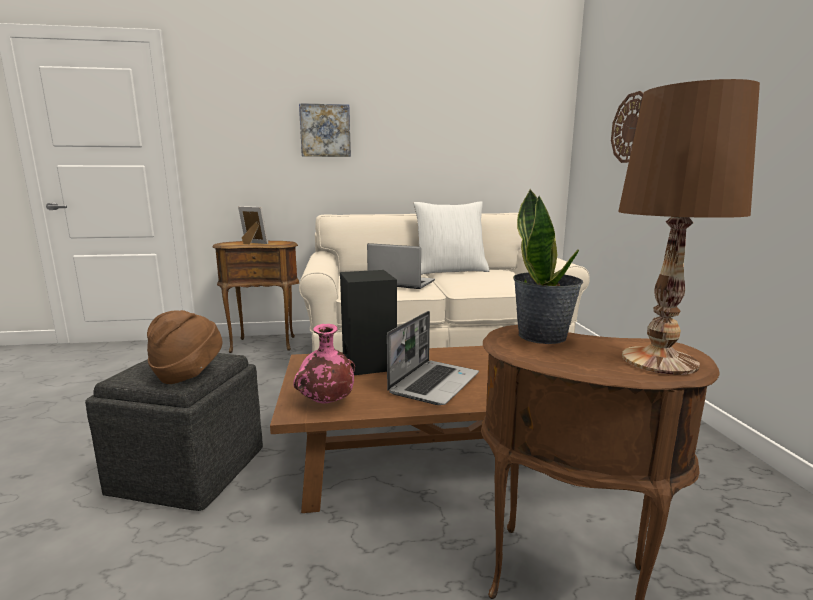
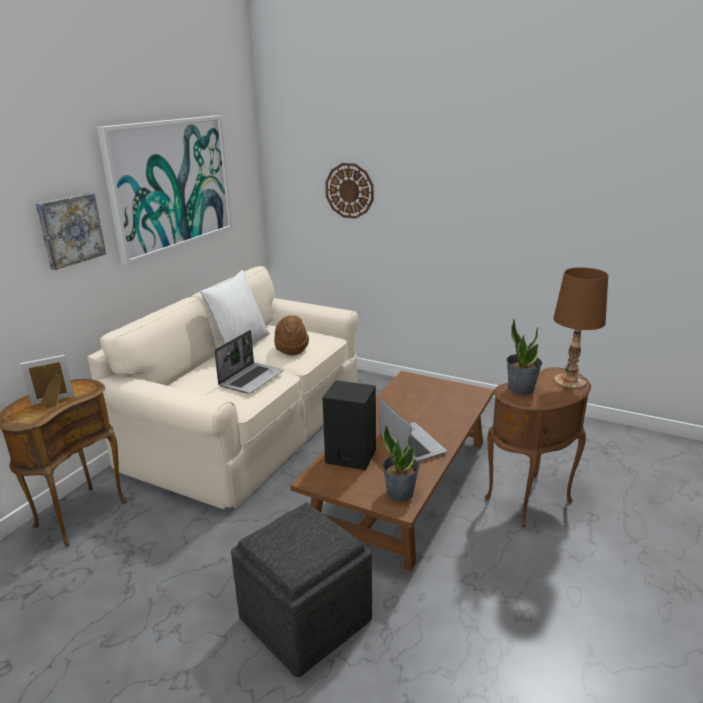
camera: 55 degrees left, 10 degrees up
brown hat [147,310,222,384] -> brown hat moved to [274,315,309,355]
pink vase [293,324,355,403] -> potted plant [382,425,419,501]
laptop [367,243,435,289] -> laptop turned 150 degrees clockwise [214,330,283,394]
none -> picture [97,115,233,265]

